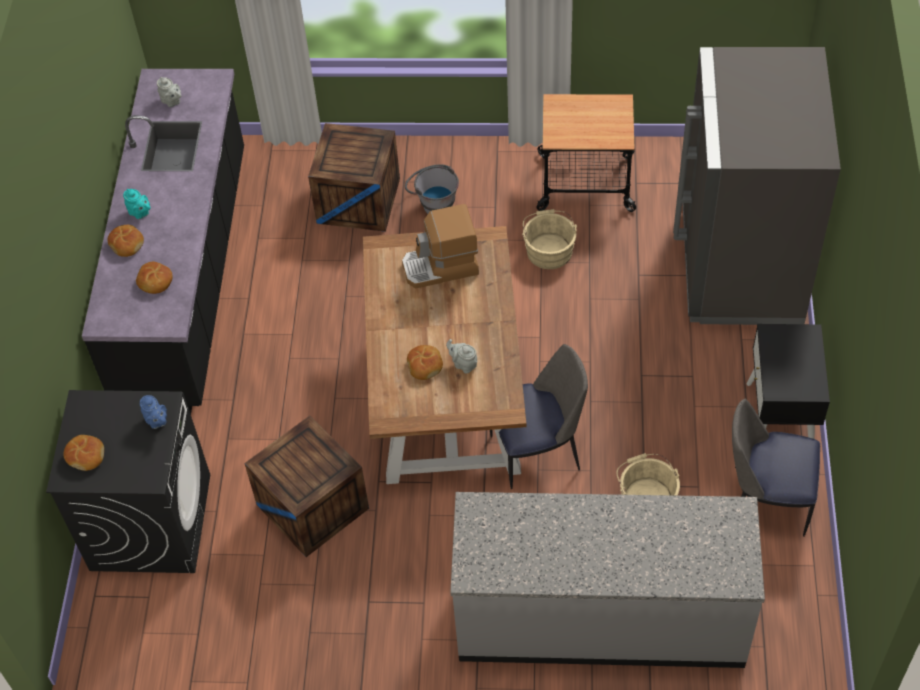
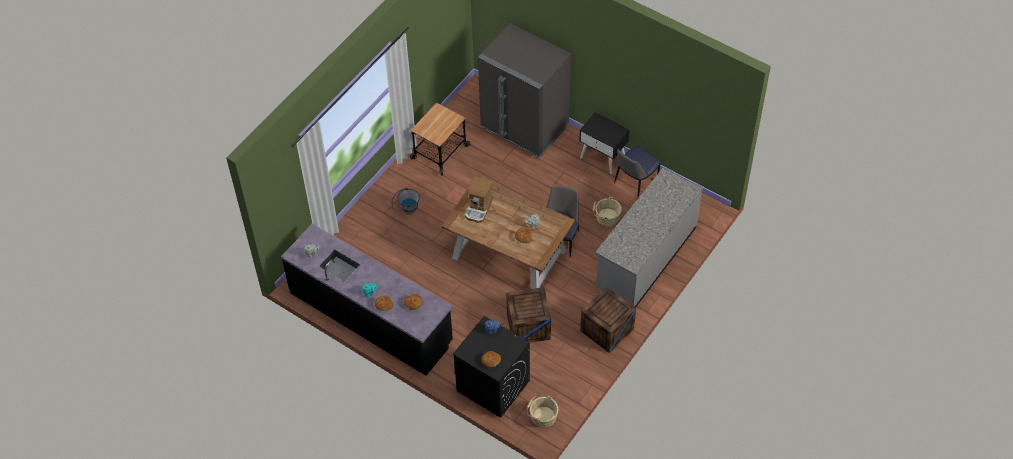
camera: 60 degrees left, 0 degrees up
crate [308,123,400,232] -> crate moved to [580,287,636,353]
beige bucket [522,209,577,269] -> beige bucket moved to [527,395,559,428]

